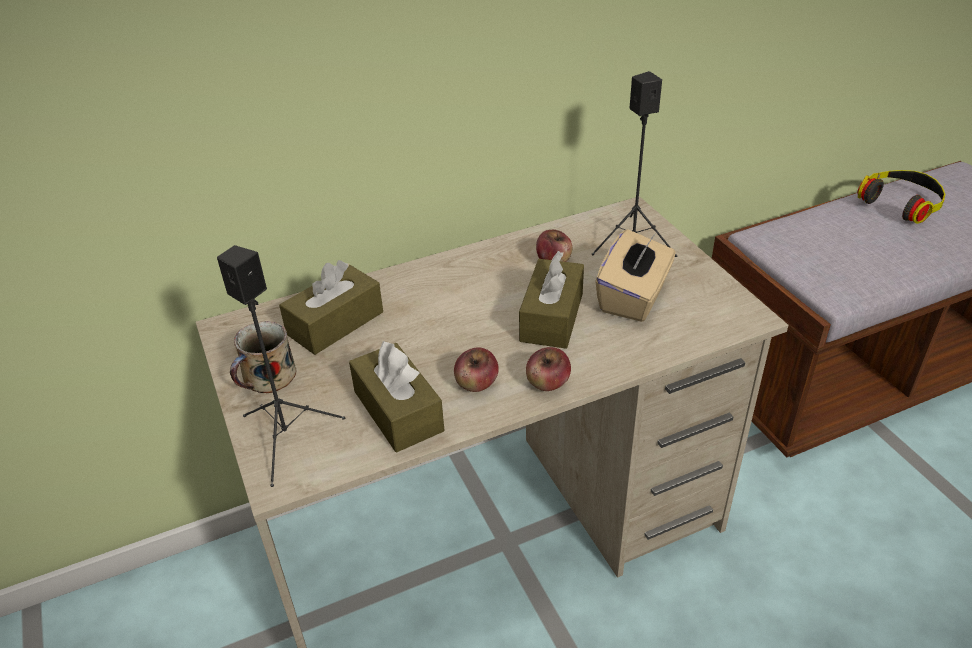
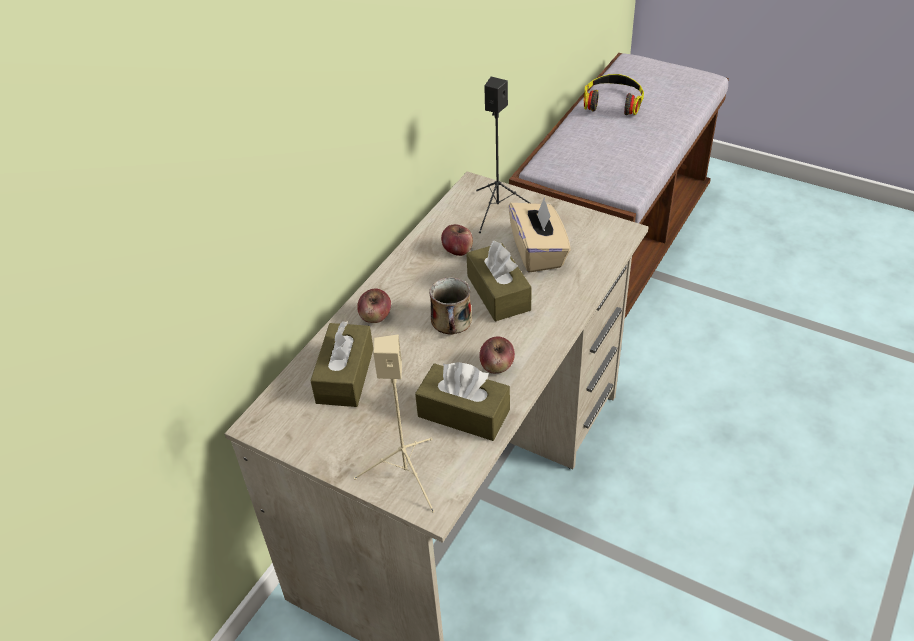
camera: 35 degrees left, 5 degrees up
black speaker [217,245,345,487] -> beige speaker [354,334,434,513]
mug [230,321,296,393] -> mug moved to [429,277,472,335]
apple [526,347,571,391] -> apple moved to [357,289,391,323]

